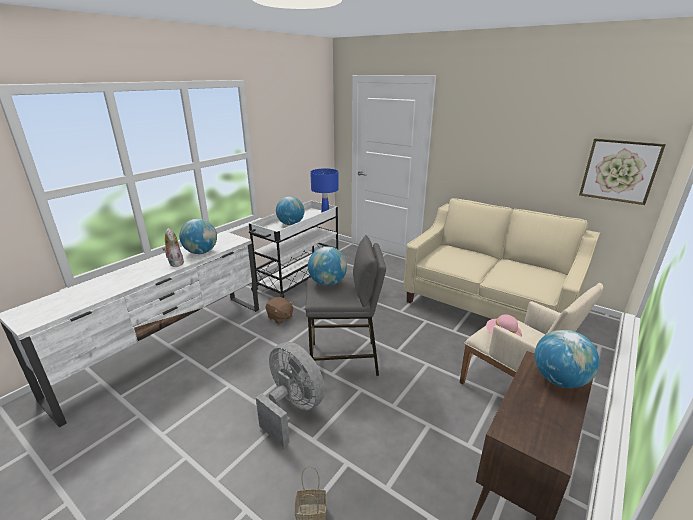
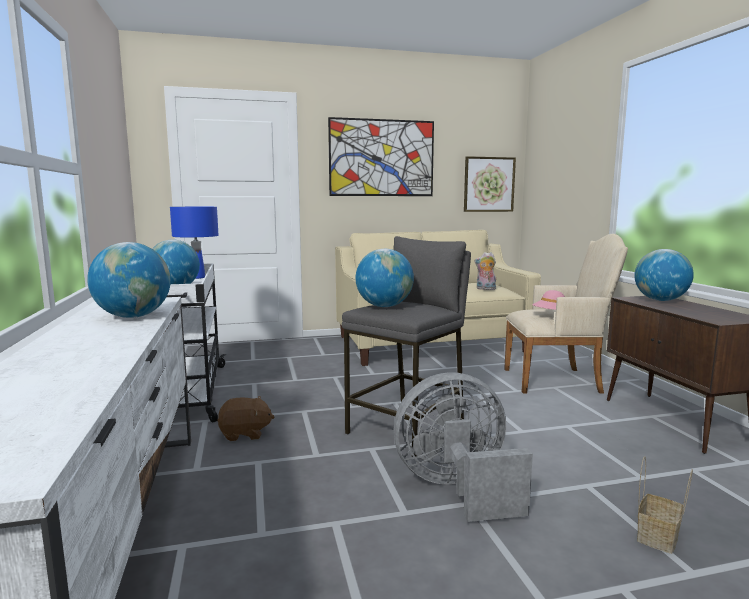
camera: 50 degrees left, 15 degrees down
plush toy [162,228,184,267] -> plush toy moved to [474,252,496,290]
none -> picture [328,117,434,196]

